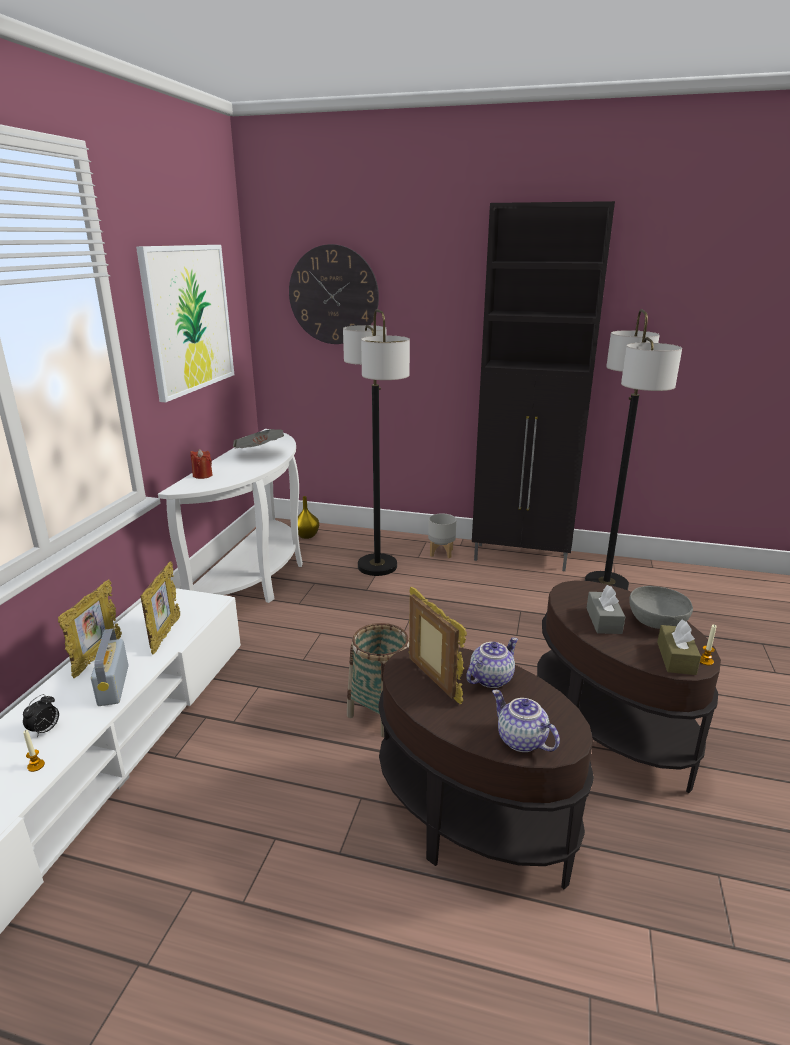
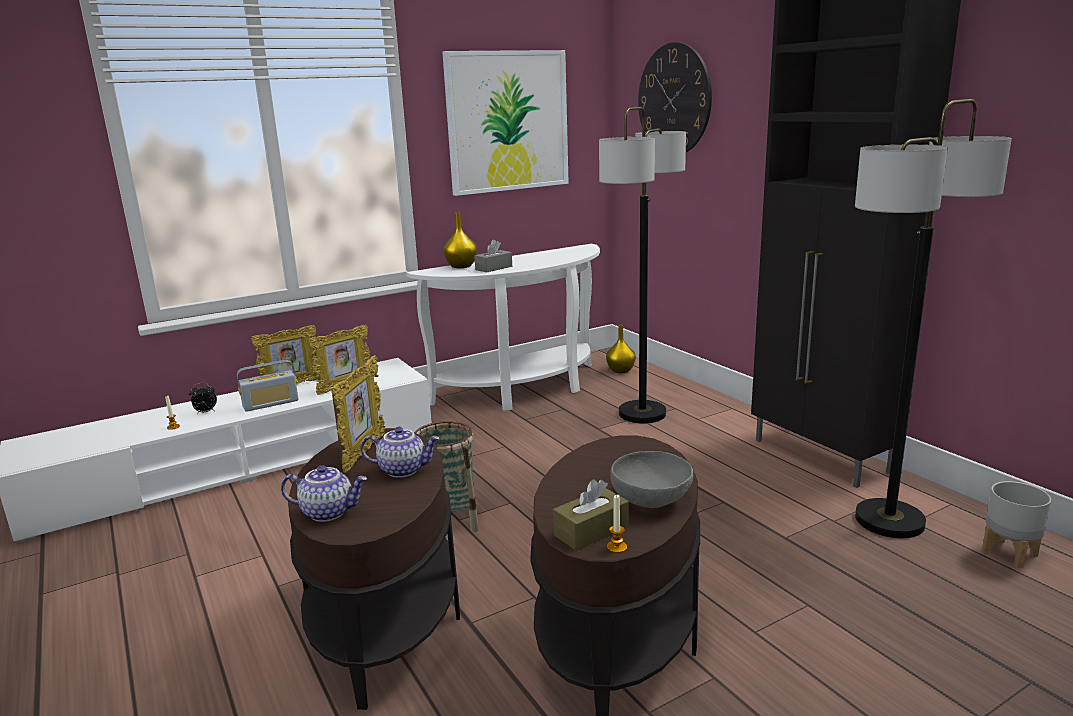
camera: 45 degrees right, 5 degrees down
radio [91,629,128,706] -> radio turned 150 degrees counterclockwise [237,360,299,412]
red candle [190,449,213,479] -> yellow vase [443,212,477,268]
newspaper [233,429,284,448] -> none
grey planter [428,513,457,558] -> grey planter moved to [982,481,1051,568]
teapot [492,690,560,752] -> teapot turned 90 degrees clockwise [281,465,367,522]
grey tissue box [587,585,625,634] -> grey tissue box moved to [474,239,512,272]

